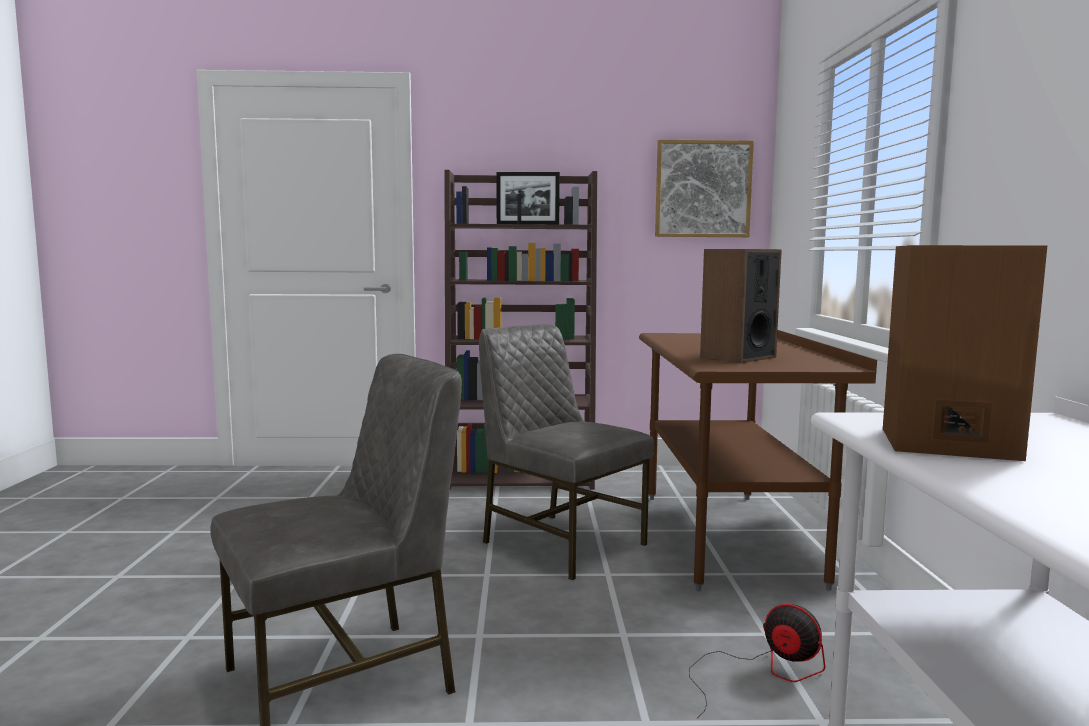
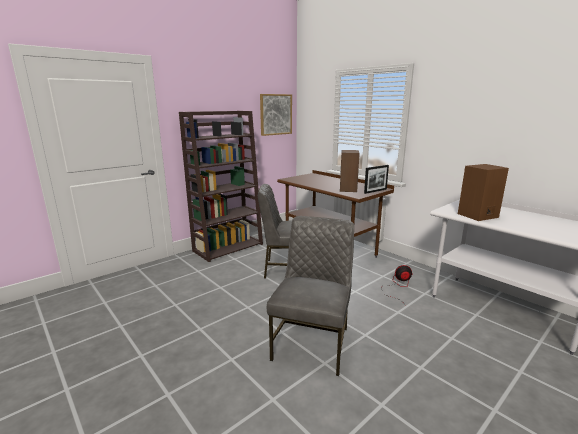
camera: 40 degrees left, 10 degrees up
picture frame [497,172,560,224] -> picture frame moved to [364,165,389,194]

